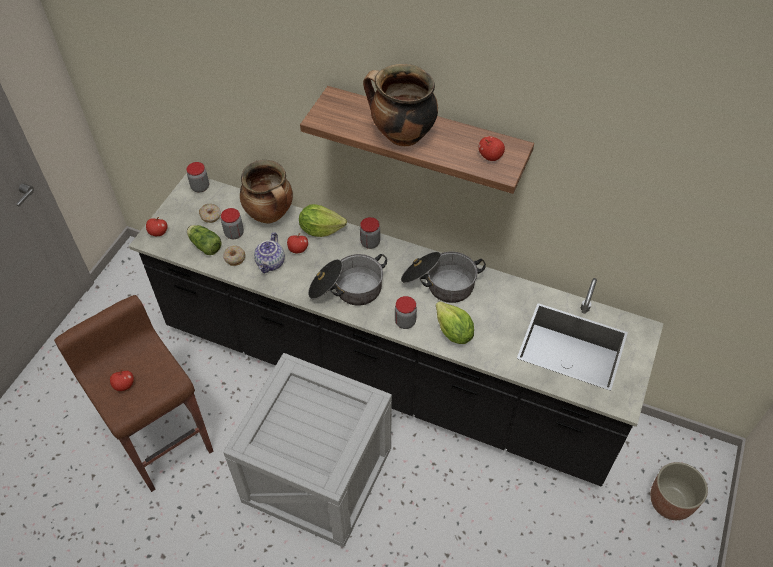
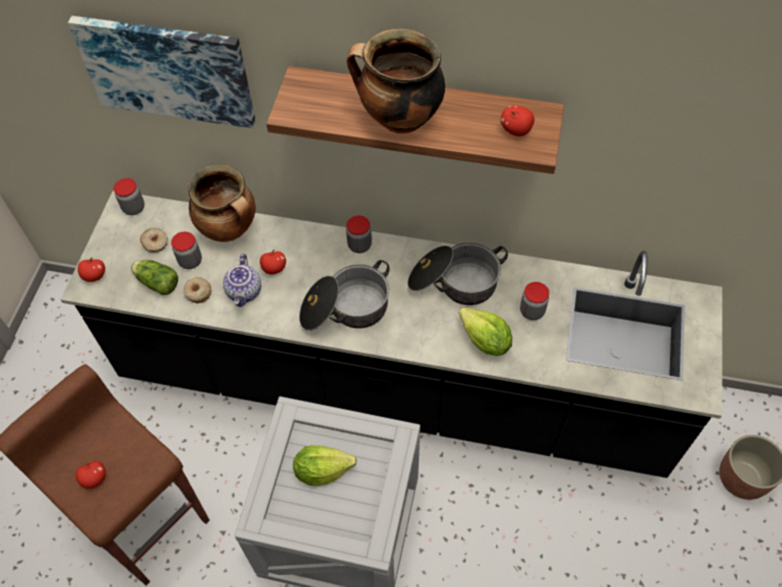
camera: 10 degrees left, 5 degrees up
lettuce [299,204,347,237] -> lettuce moved to [293,445,357,486]
jar [395,296,417,329] -> jar moved to [520,282,549,320]
none -> picture [68,16,256,128]

